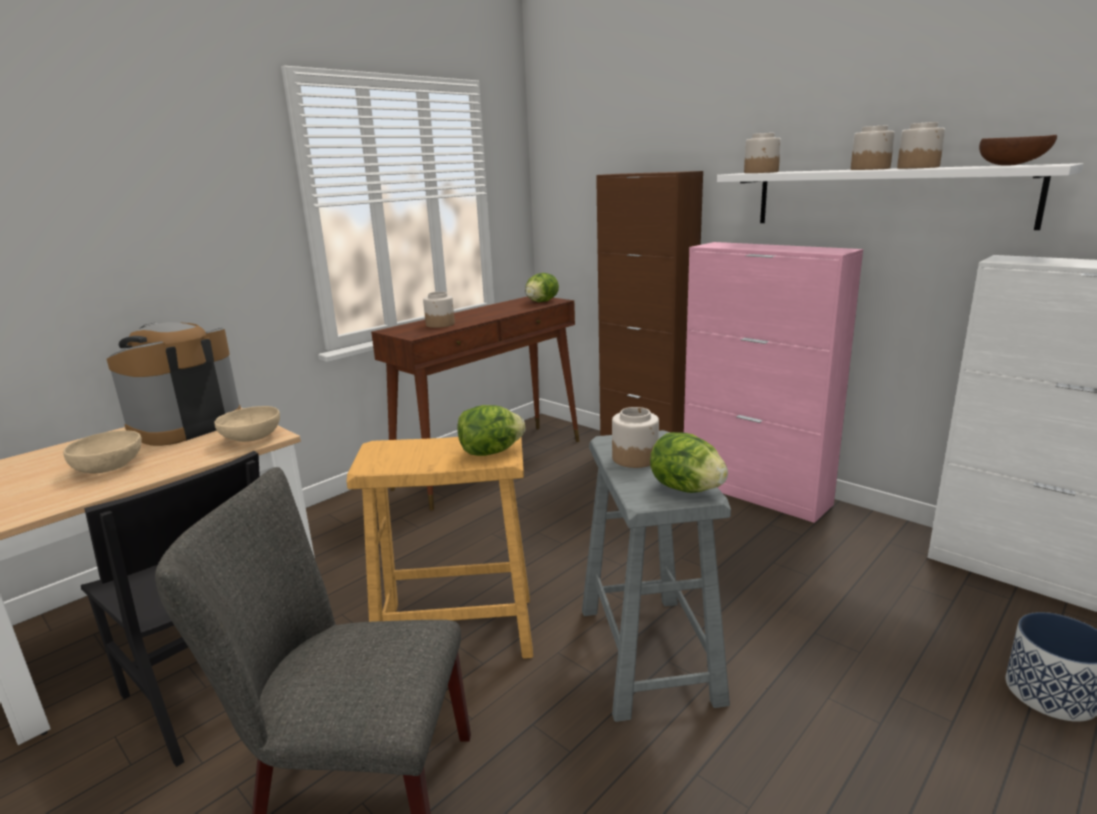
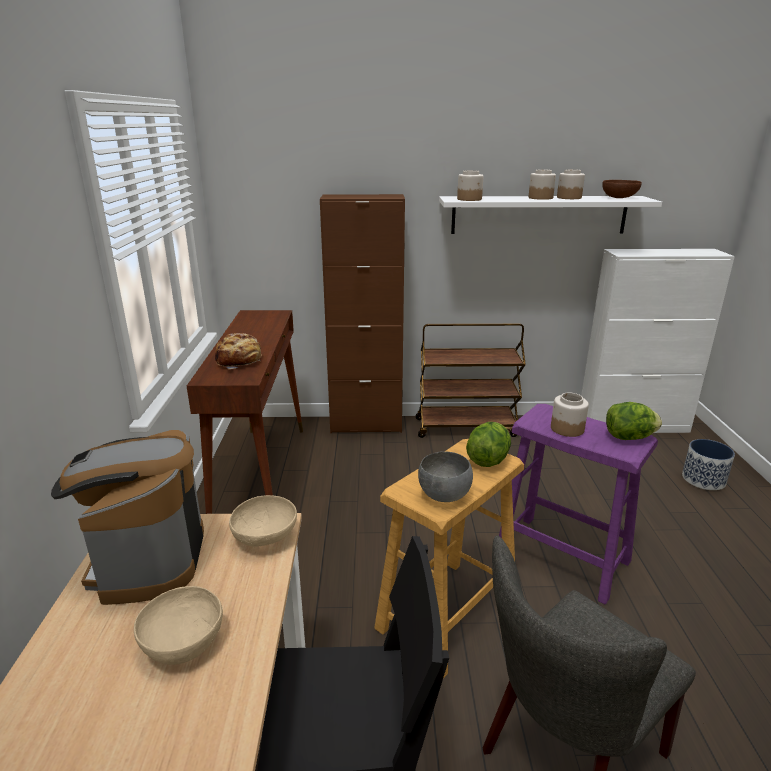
camera: 45 degrees left, 5 degrees up
jar [423,292,455,328] -> bread [215,333,262,369]
lettuce [525,273,559,302] -> none
grey stool [582,430,731,722] -> purple stool [499,404,658,604]
pink cabinet [684,242,863,523] -> brown cart [416,323,526,438]
none -> grey bowl [418,451,473,502]

